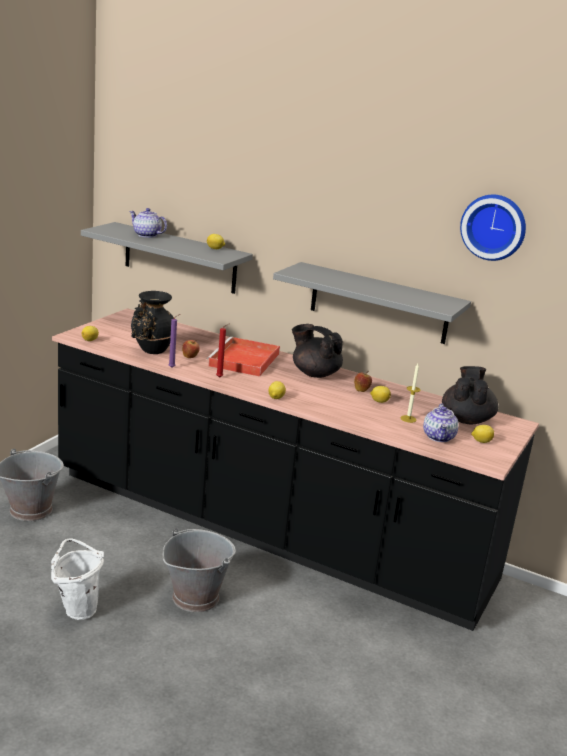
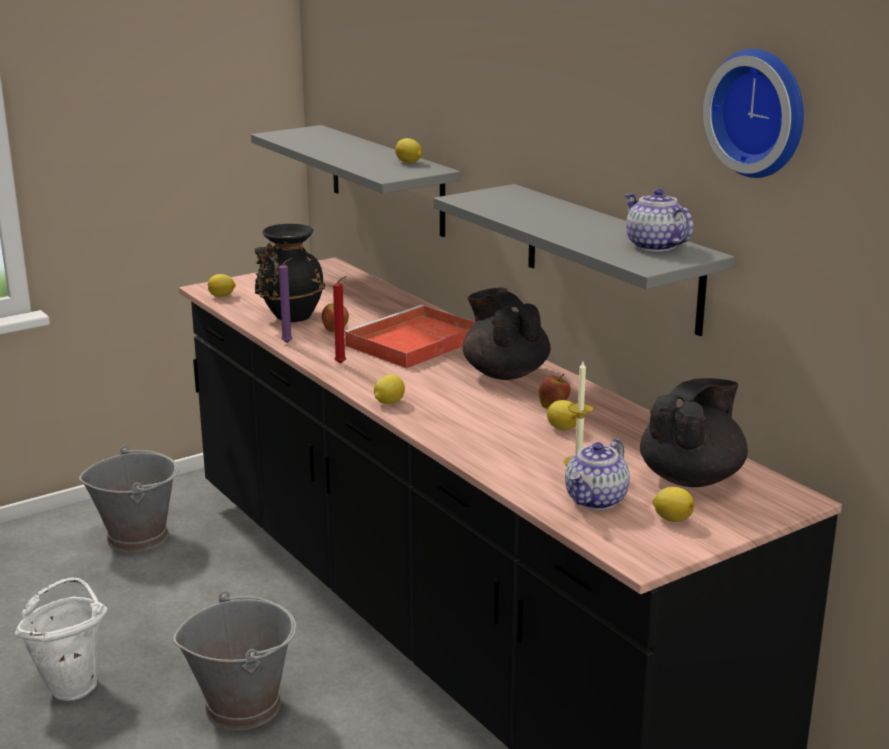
camera: 30 degrees right, 0 degrees up
teapot [129,208,167,238] -> teapot moved to [624,188,693,252]

